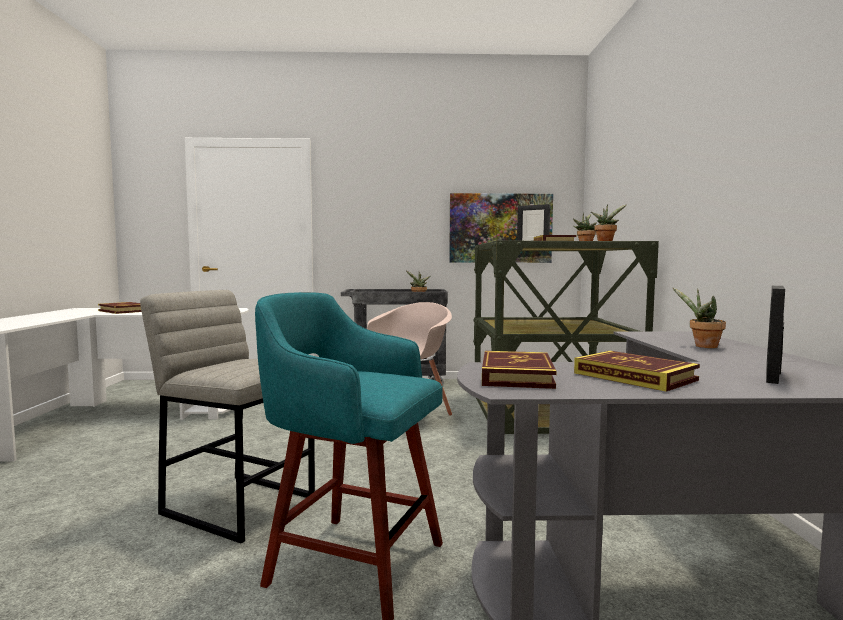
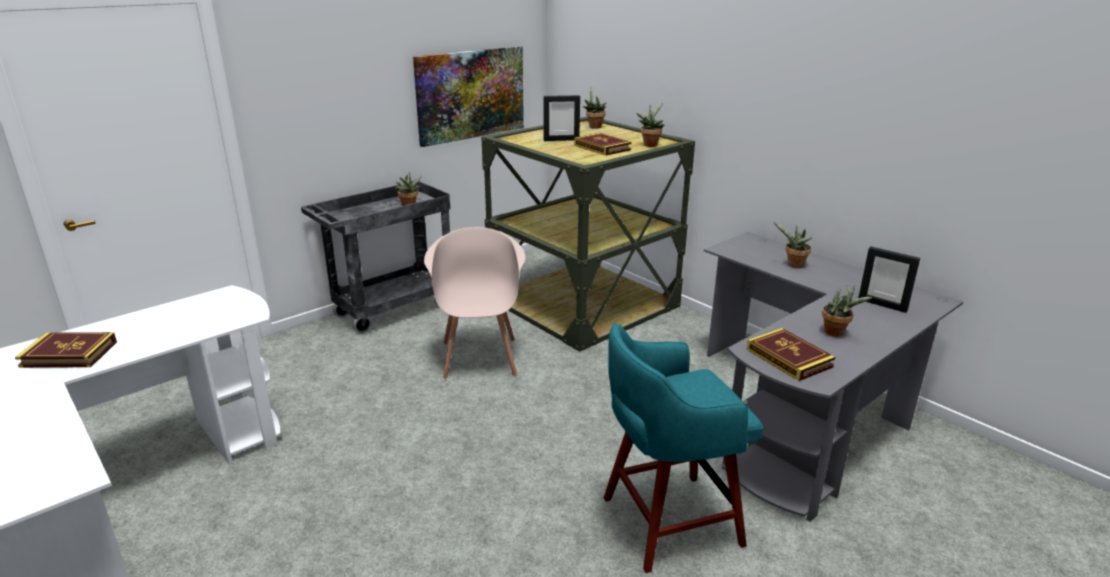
camera: 40 degrees left, 20 degrees up
grey chair [140,290,315,543] -> none
book [574,351,700,392] -> potted plant [822,285,872,336]
picture frame [766,286,785,384] -> picture frame turned 45 degrees counterclockwise [858,246,920,313]

